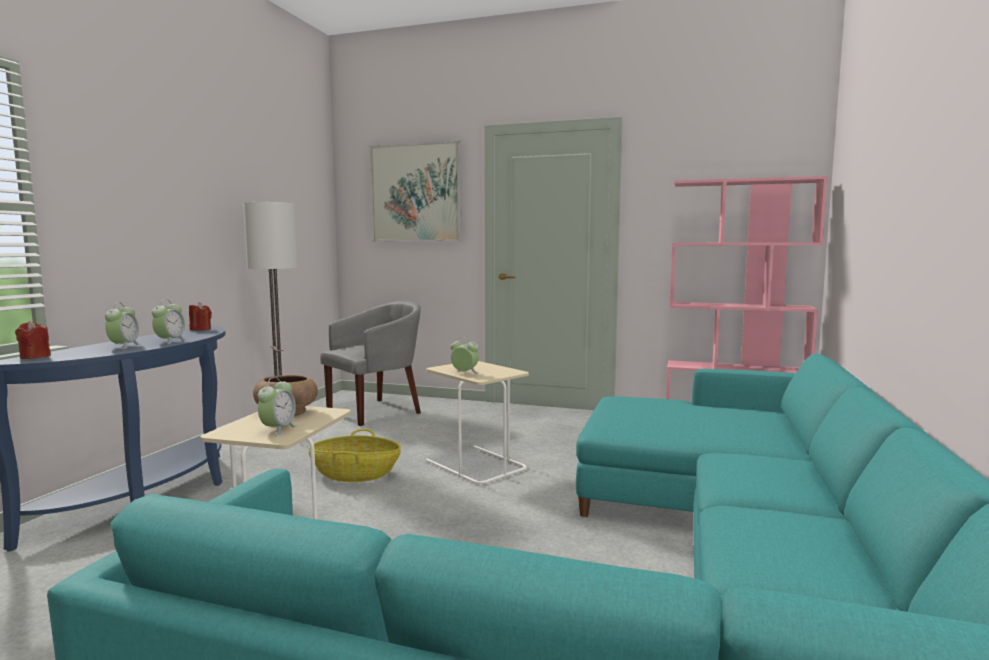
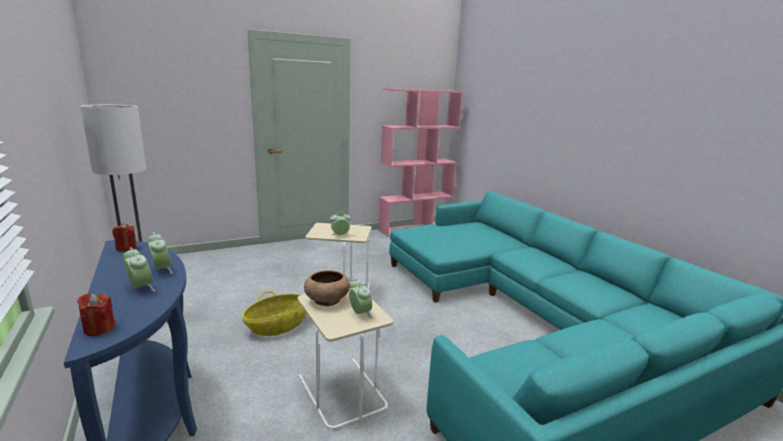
camera: 45 degrees left, 10 degrees up
grey armchair [320,301,421,426] -> none
picture [369,141,462,242] -> none

